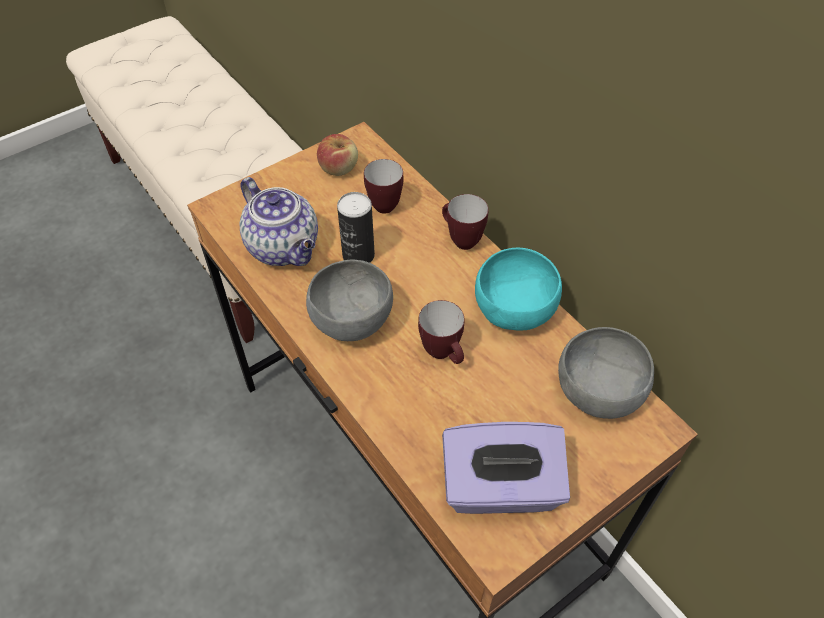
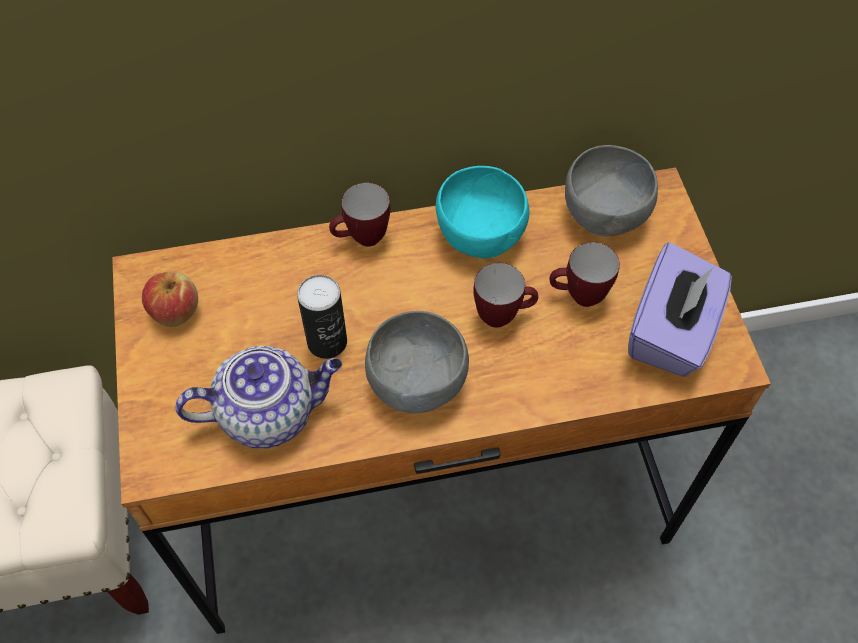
camera: 65 degrees left, 5 degrees up
mug [364,159,403,214] -> mug moved to [549,242,620,307]

